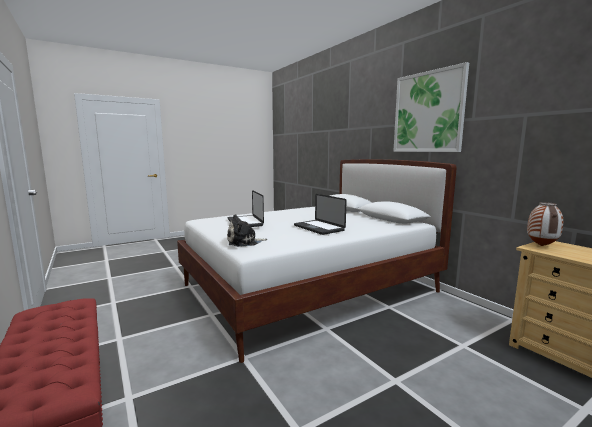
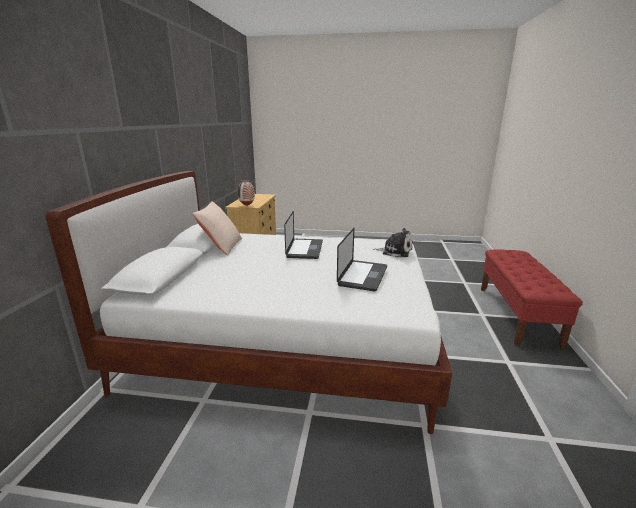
camera: 140 degrees left, 10 degrees up
picture [393,62,469,152] -> none
none -> beige pillow [192,201,242,256]

